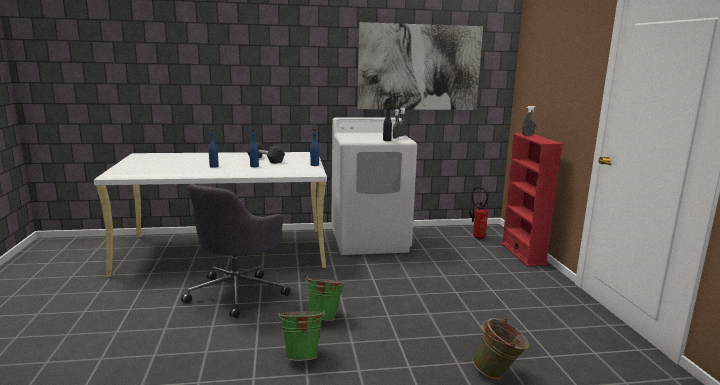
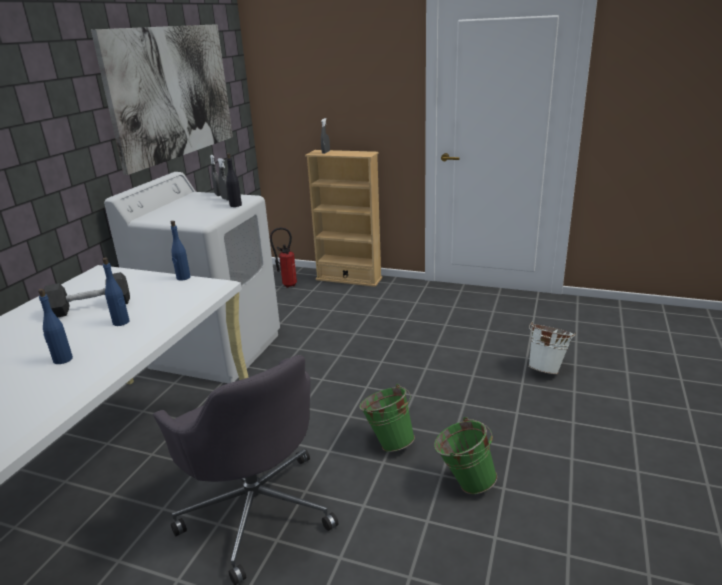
camera: 60 degrees left, 10 degrees up
green bucket [473,318,529,379] -> white bucket [528,322,576,374]
red bookcase [501,133,563,267] -> beige bookcase [305,150,382,287]

